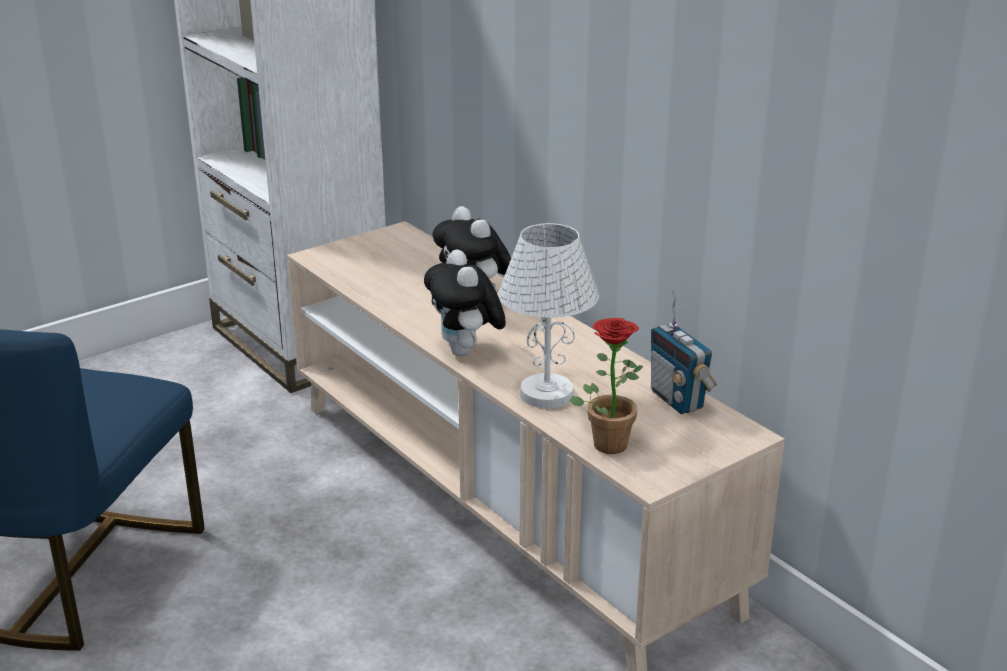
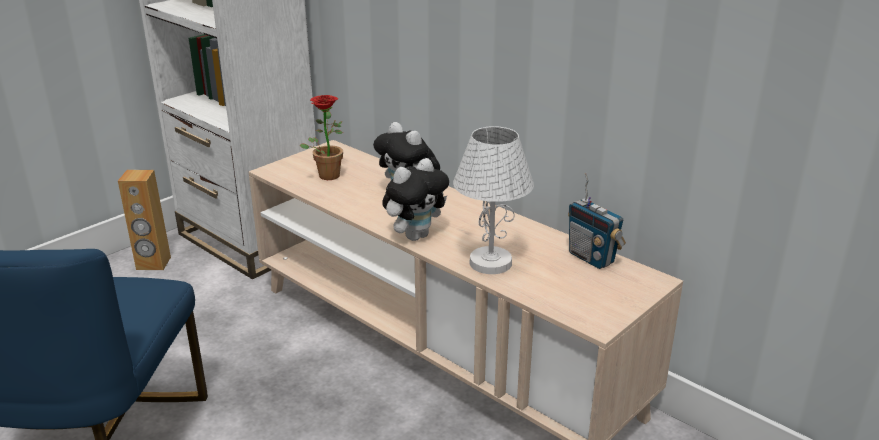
camera: 10 degrees left, 0 degrees up
plush toy [424,250,506,356] -> plush toy turned 105 degrees counterclockwise [382,158,449,241]
potted plant [570,318,643,454] -> potted plant moved to [300,95,343,180]
none -> brown speaker [118,170,171,270]

